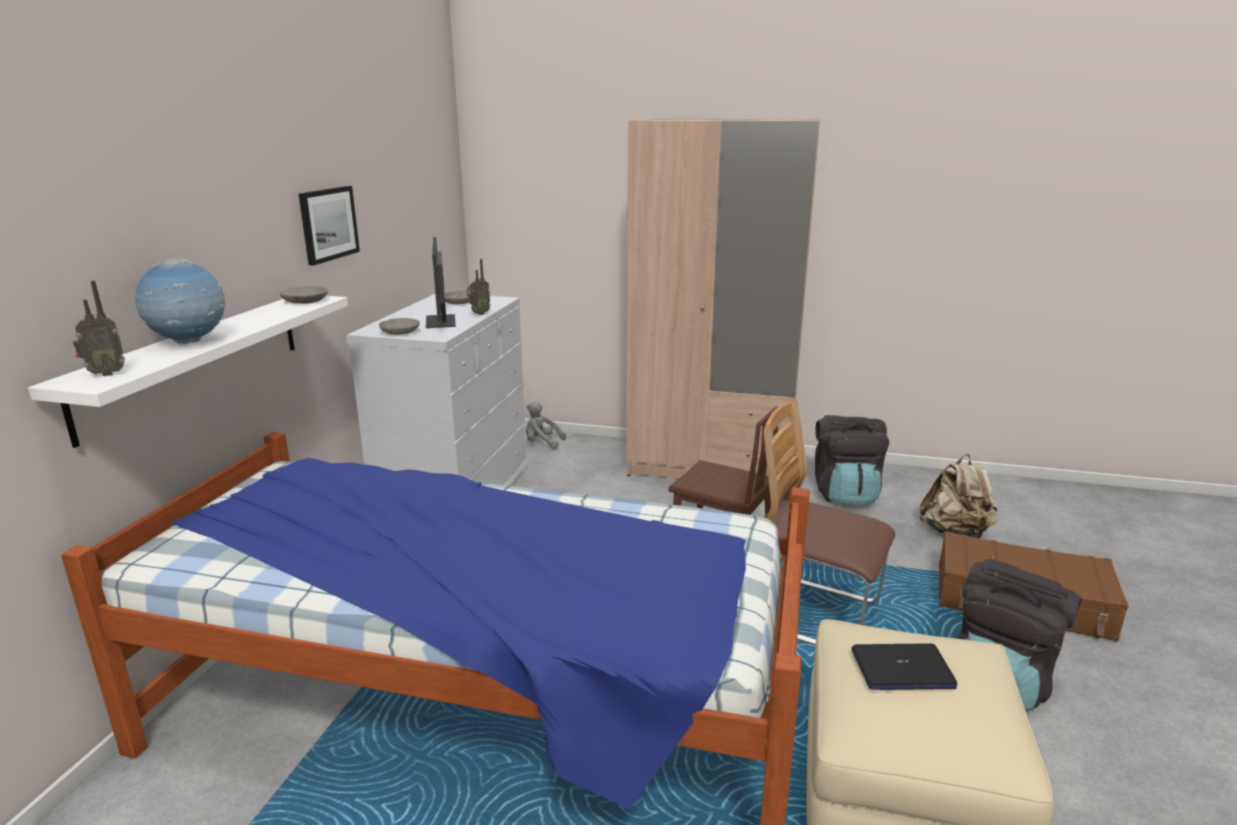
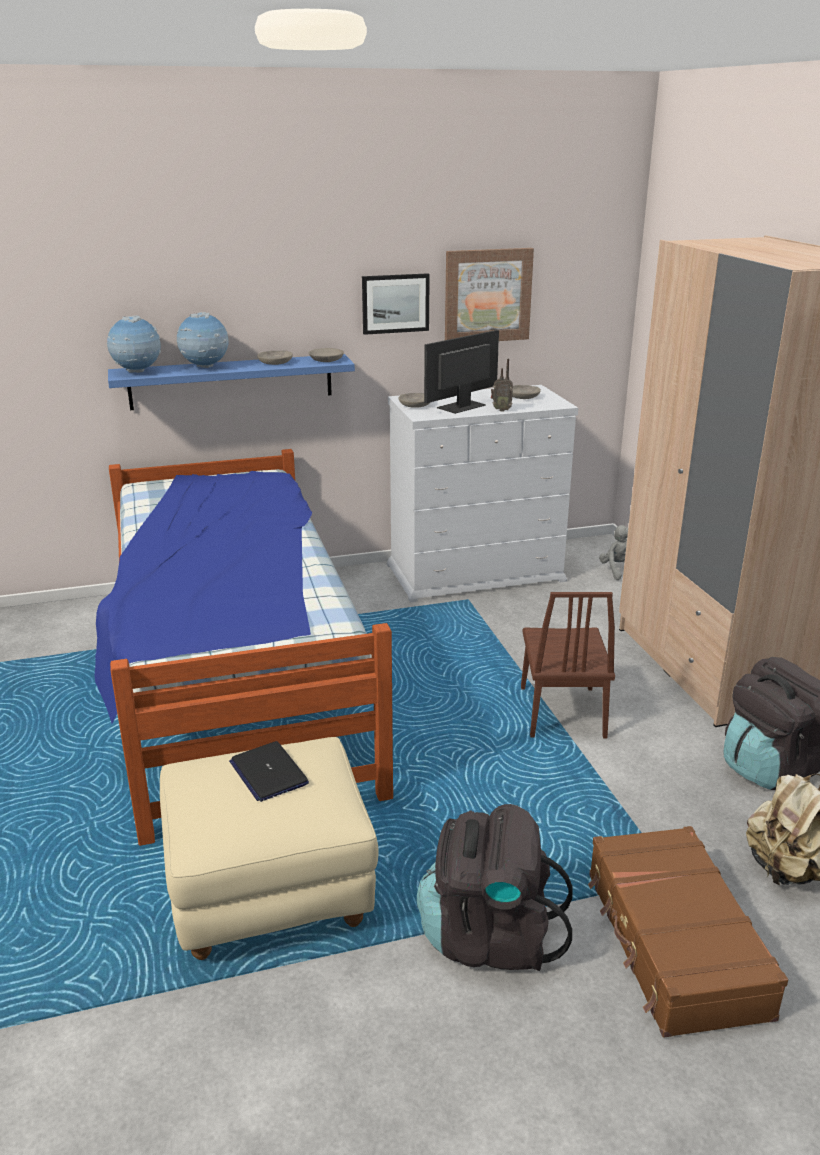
camera: 60 degrees right, 5 degrees up
white shelf [28,296,348,448] -> blue shelf [108,354,355,410]
radio [73,280,125,376] -> globe [106,316,161,373]
chair [763,400,895,646] -> none
none -> grey bowl [257,351,293,365]
none -> picture [445,248,534,341]

